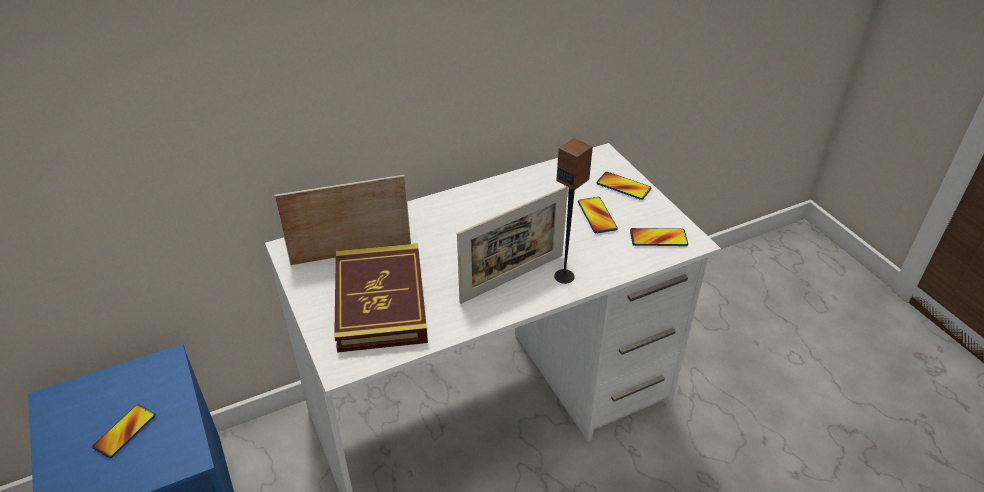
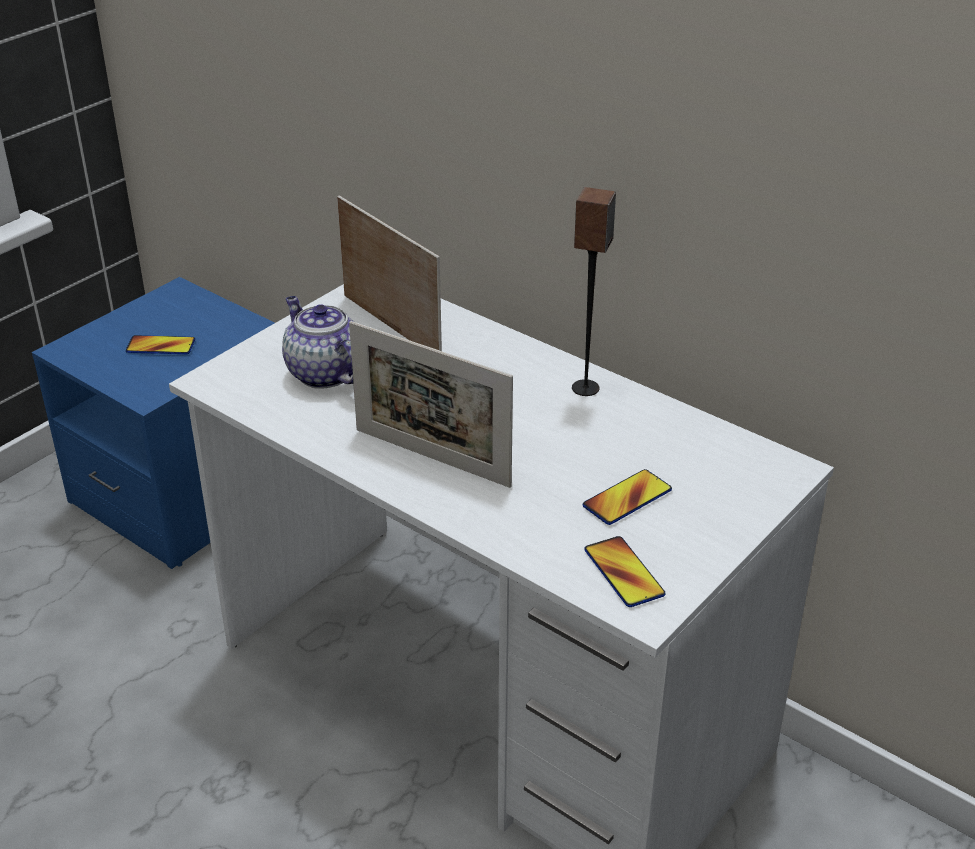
camera: 65 degrees right, 5 degrees down
book [334,243,428,353] -> teapot [282,296,354,389]
speaker [554,138,593,284] -> speaker moved to [572,187,616,396]
phone [596,172,651,200] -> none

